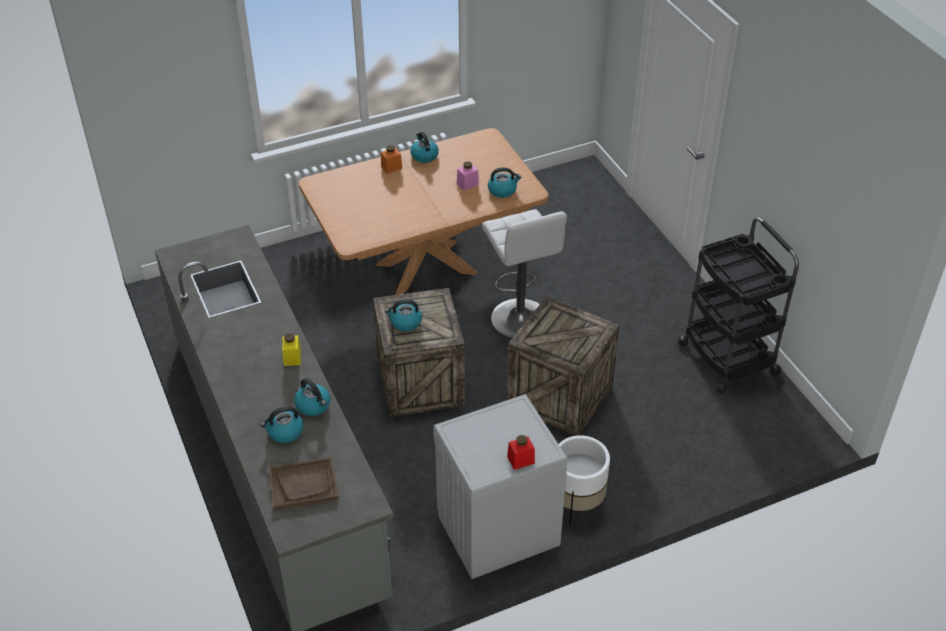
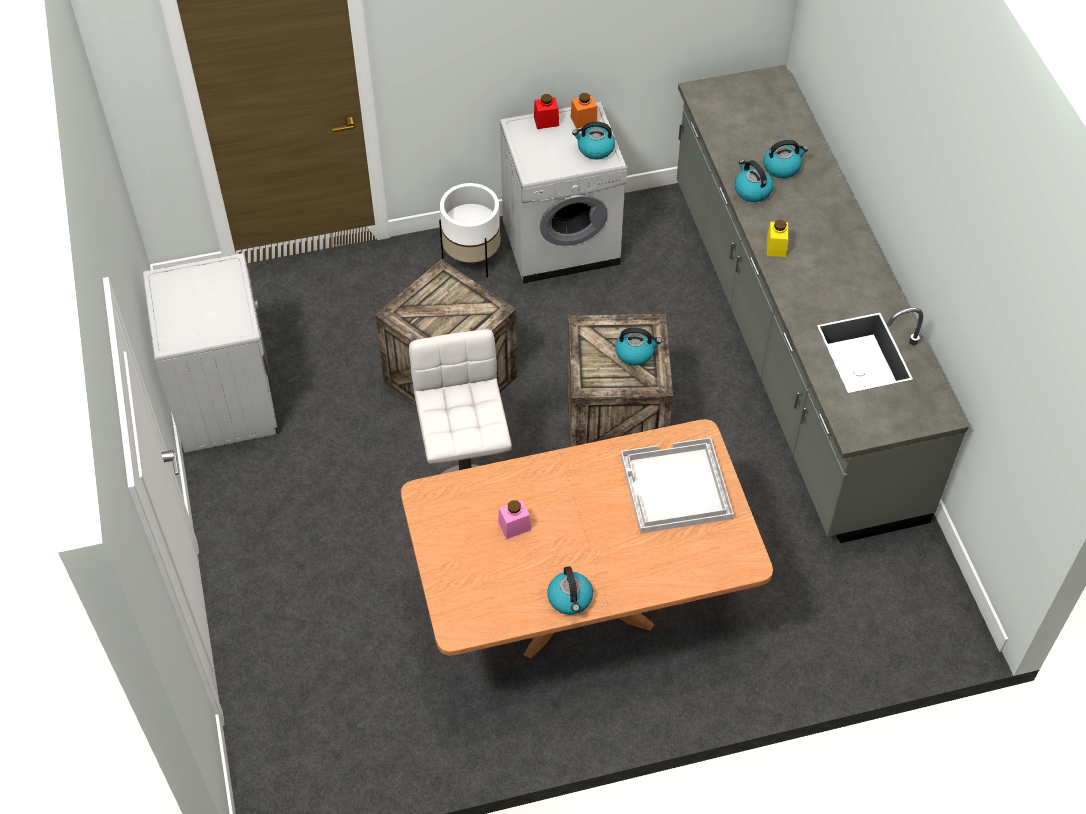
camera: 170 degrees left, 10 degrees up
brown tray [268,457,339,511] -> none
orange jar [381,145,402,174] -> orange jar moved to [571,93,597,129]
kettle [488,167,521,198] -> kettle moved to [572,122,615,160]
black cart [678,217,799,394] -> white washing machine [143,253,279,453]
none -> white tray [621,437,734,533]

